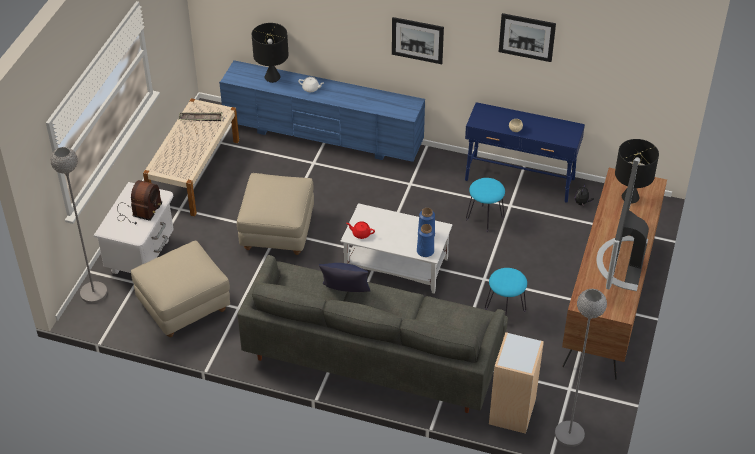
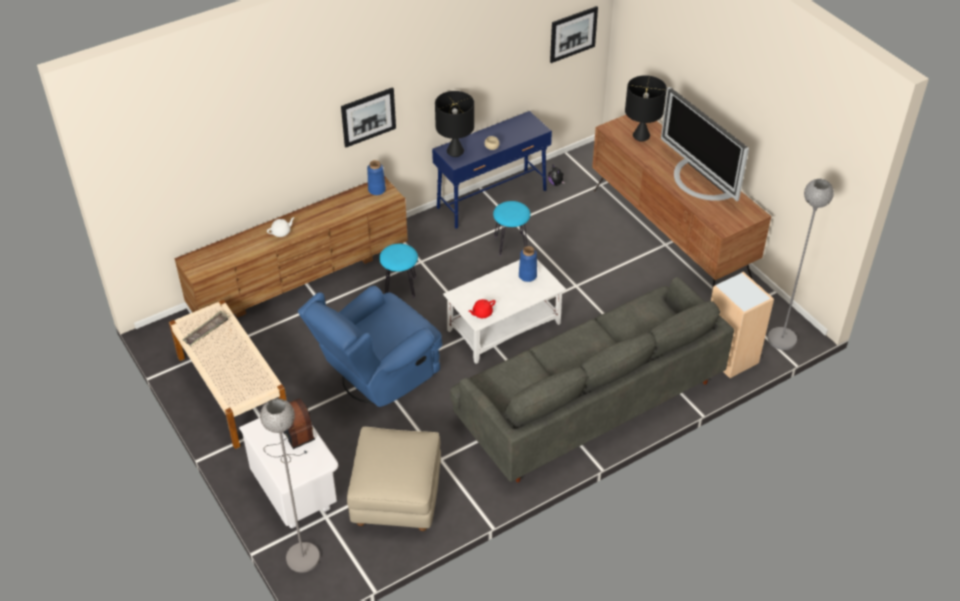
camera: 50 degrees left, 0 degrees up
blue cabinet [219,60,425,162] -> brown cabinet [175,176,408,318]
beige ottoman [237,173,314,255] -> blue armchair [298,286,442,407]
black table lamp [252,23,289,83] -> black table lamp moved to [435,91,474,157]
blue pillow [318,263,370,292] -> none
blue vase [417,224,434,257] -> blue vase moved to [367,160,386,195]
turquoise stool [485,268,527,316] -> turquoise stool moved to [379,244,418,298]
picture [499,13,556,62] -> picture moved to [550,6,598,63]

